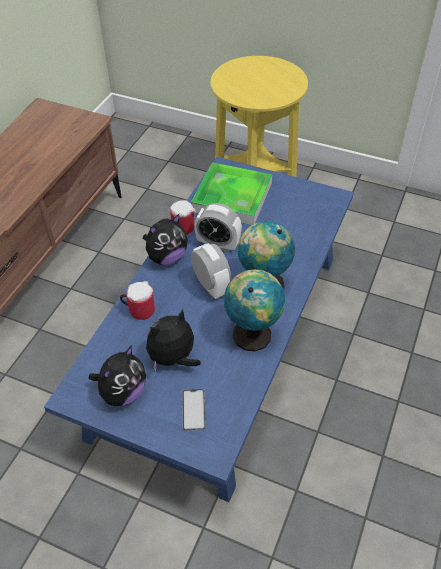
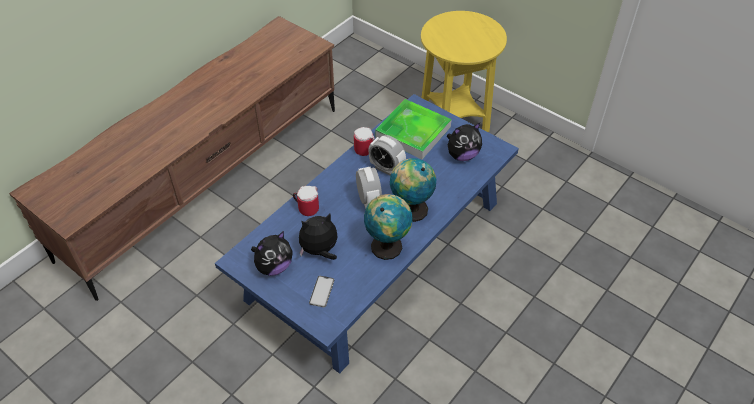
camera: 15 degrees right, 0 degrees up
plush toy [143,214,188,265] -> plush toy moved to [446,123,482,161]

